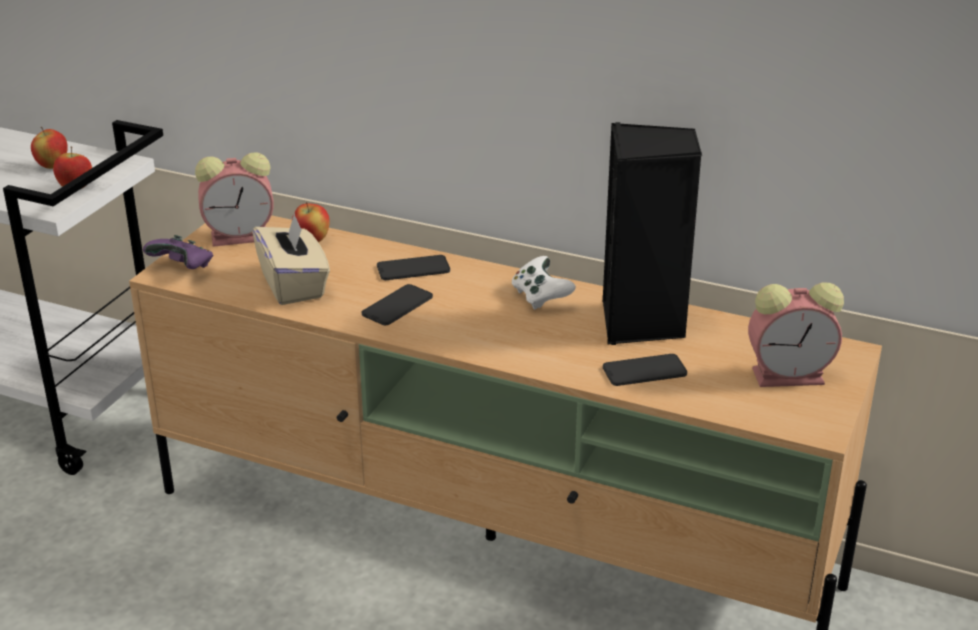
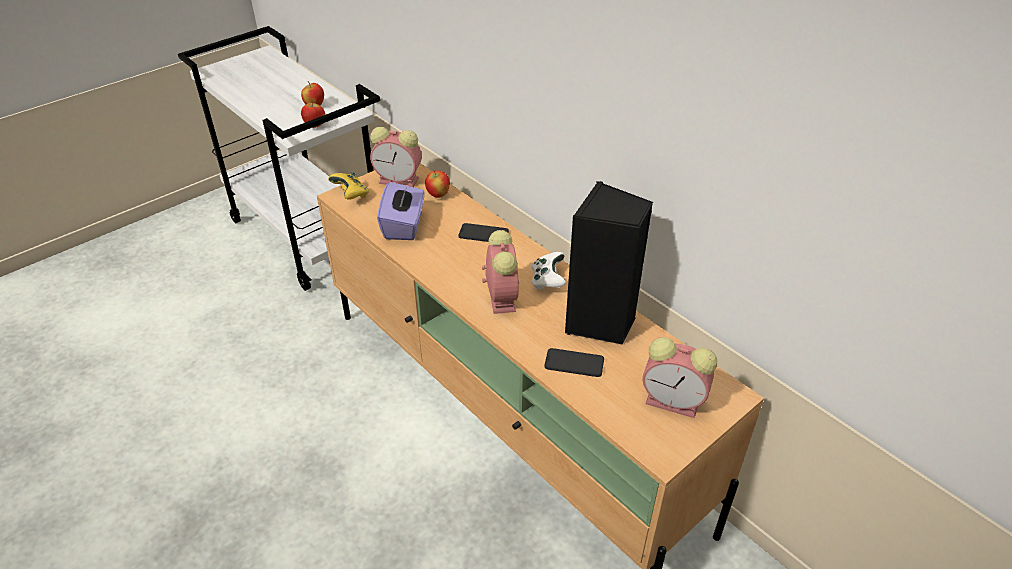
camera: 25 degrees right, 10 degrees up
purple game controller [143,235,213,269] -> yellow game controller [328,172,369,199]
beige tissue box [252,212,330,305] -> purple tissue box [377,182,424,240]
phone [362,284,433,325] -> none
none -> alarm clock [482,230,519,314]

